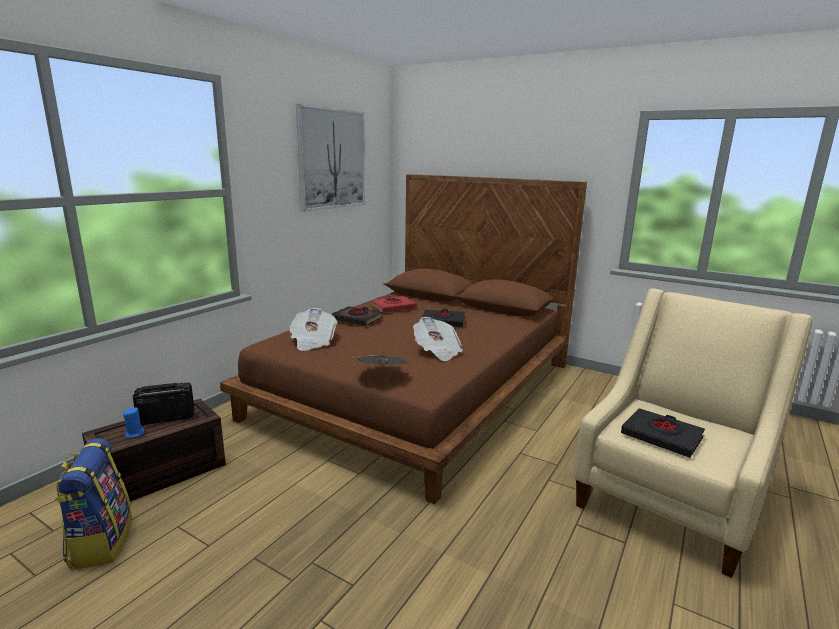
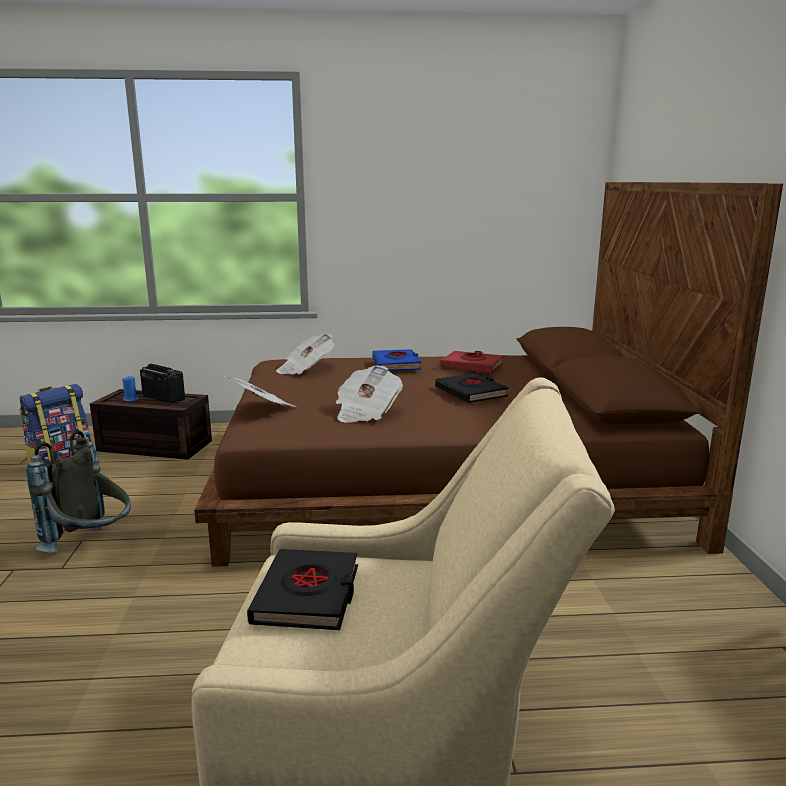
camera: 55 degrees right, 0 degrees up
picture [296,104,365,211] -> none
black book [331,306,383,326] -> blue book [373,349,421,371]
none -> grey backpack [26,430,131,553]

